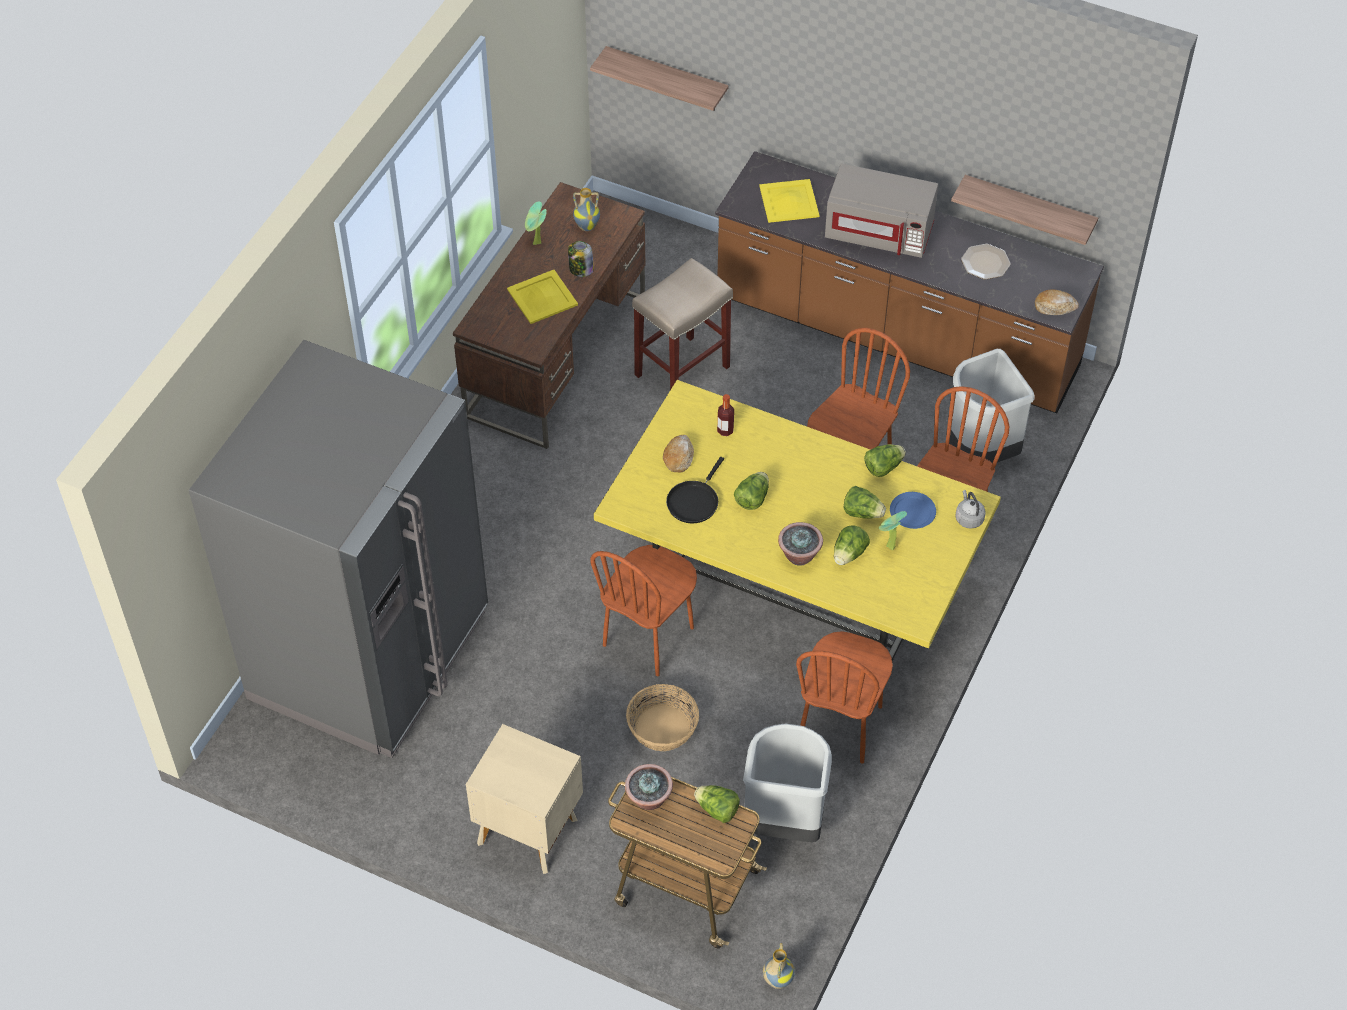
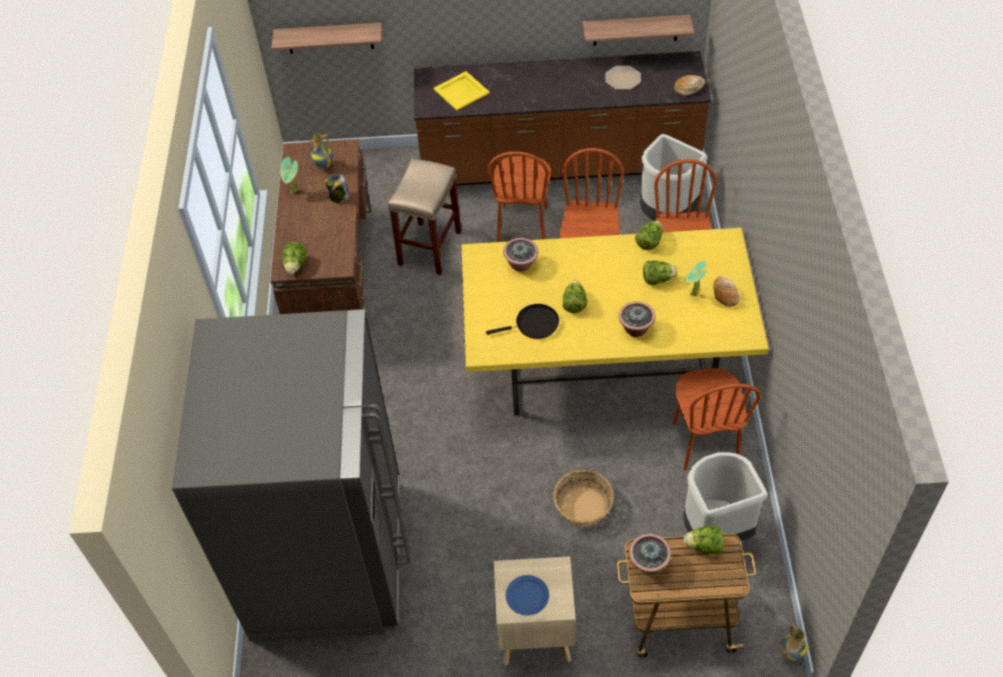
camera: 25 degrees left, 0 degrees up
yellow tray [507,270,578,324] -> none
brown chair [590,545,697,676] -> brown chair moved to [488,151,551,242]
bread [663,435,694,473] -> bread moved to [713,276,740,307]
black frying pan [666,457,724,523] -> black frying pan turned 105 degrees counterclockwise [486,304,559,339]
bottle [717,394,734,436] -> potted plant [503,238,538,272]
grey microwave [825,163,938,258] -> none
lettuce [834,526,870,565] -> lettuce moved to [282,242,307,274]
blue plate [890,492,936,529] -> blue plate moved to [506,575,549,615]
grey kettle [956,490,986,529] -> none

